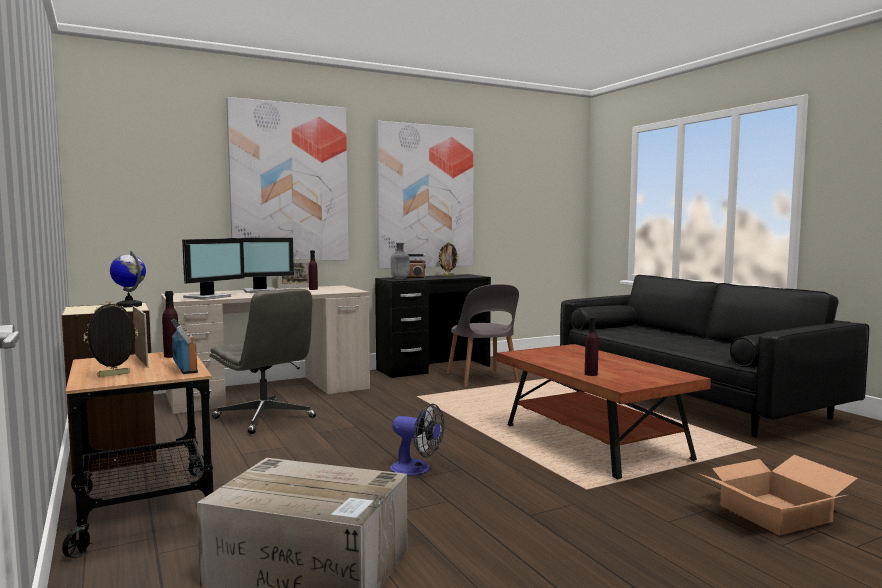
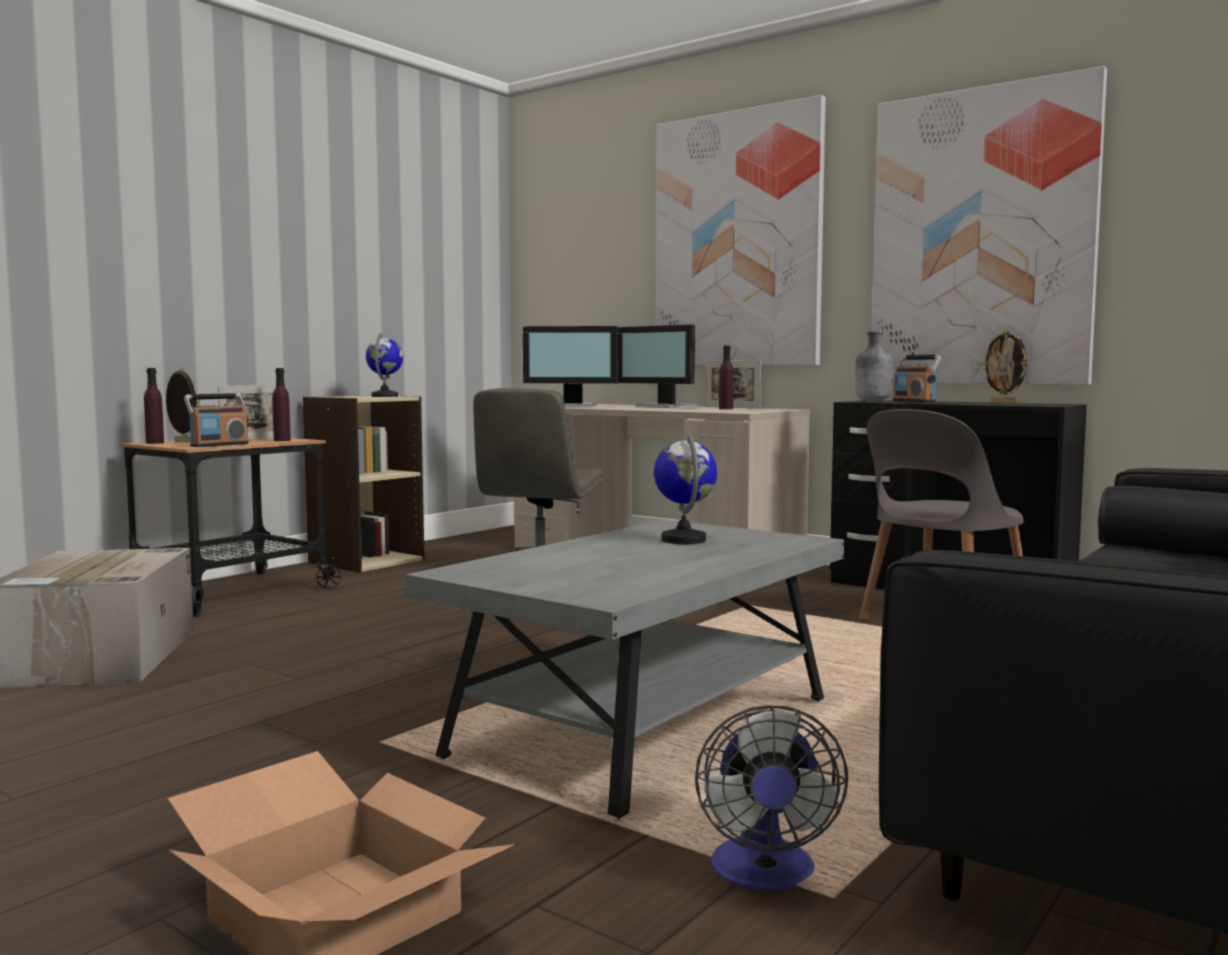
camera: 65 degrees right, 0 degrees up
fan [390,404,444,476] -> fan moved to [695,705,848,891]
brown coffee table [497,344,711,480] -> grey coffee table [405,520,844,821]
purple bottle [585,317,599,376] -> purple bottle moved to [144,368,164,444]
none -> globe [654,433,717,544]

